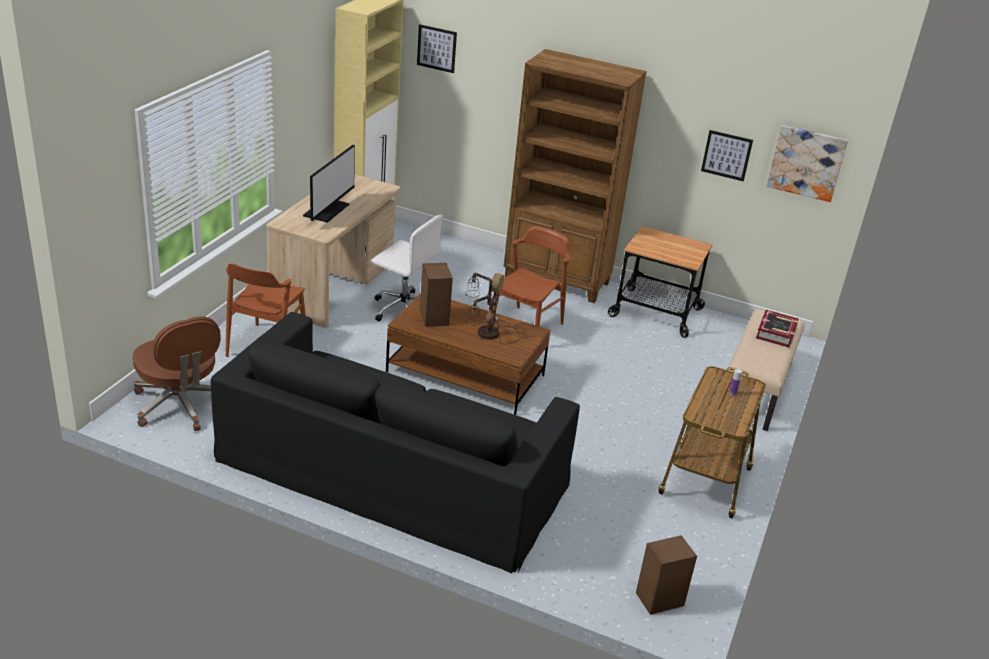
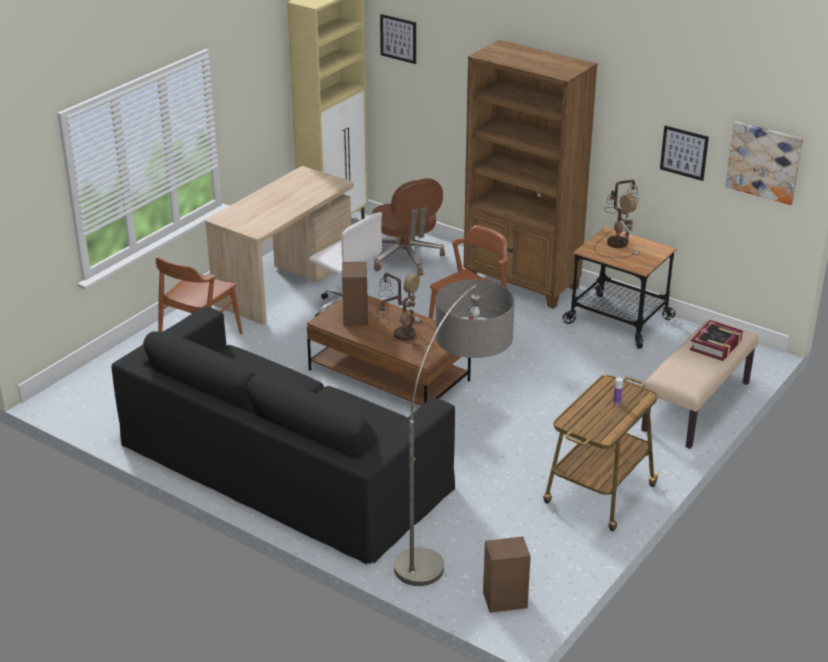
camera: 15 degrees right, 0 degrees up
brown office chair [132,317,221,431] -> brown office chair moved to [372,178,445,276]
monitor [303,145,355,223] -> none
none -> floor lamp [394,280,515,586]
none -> table lamp [594,180,639,258]

